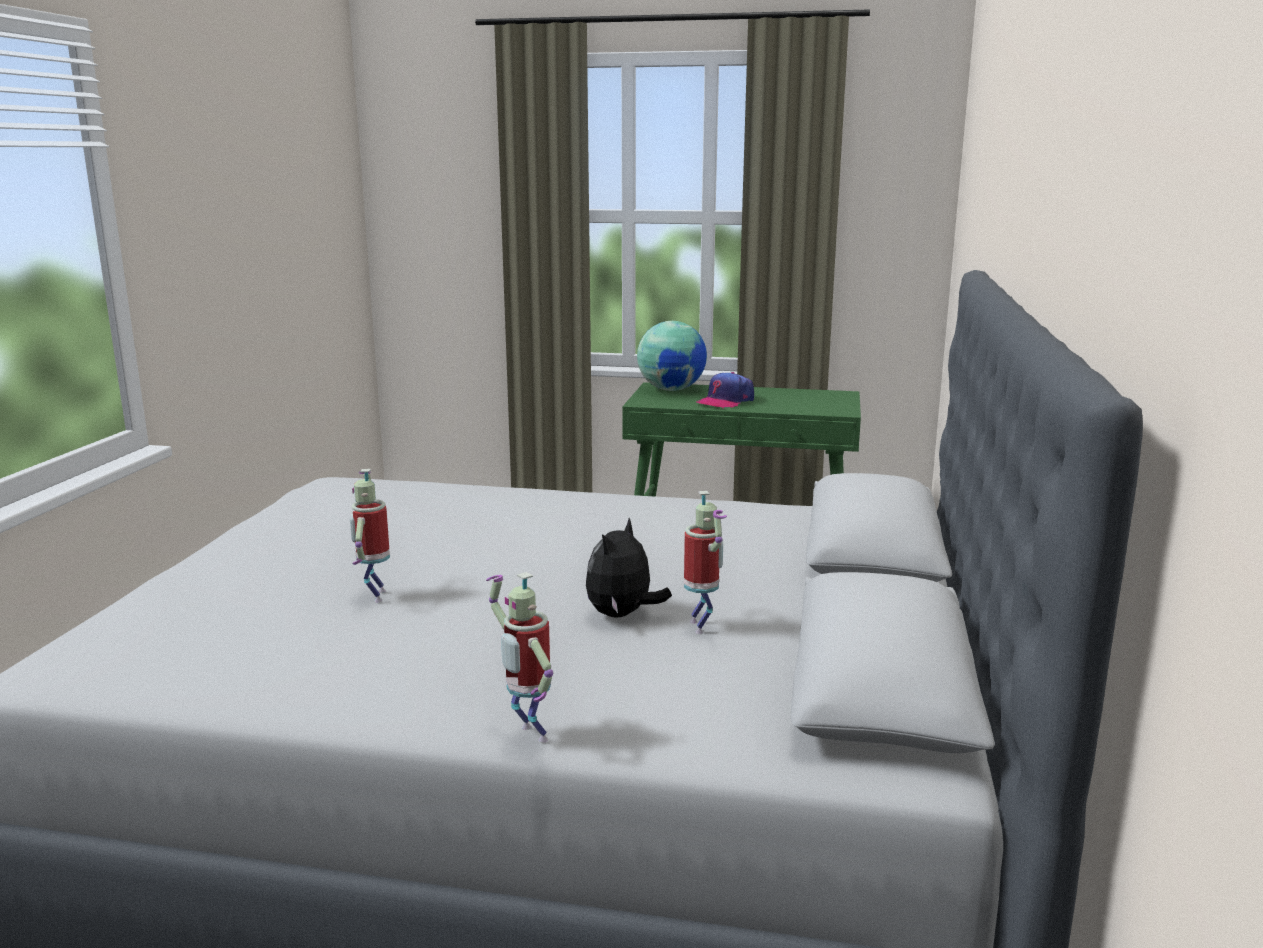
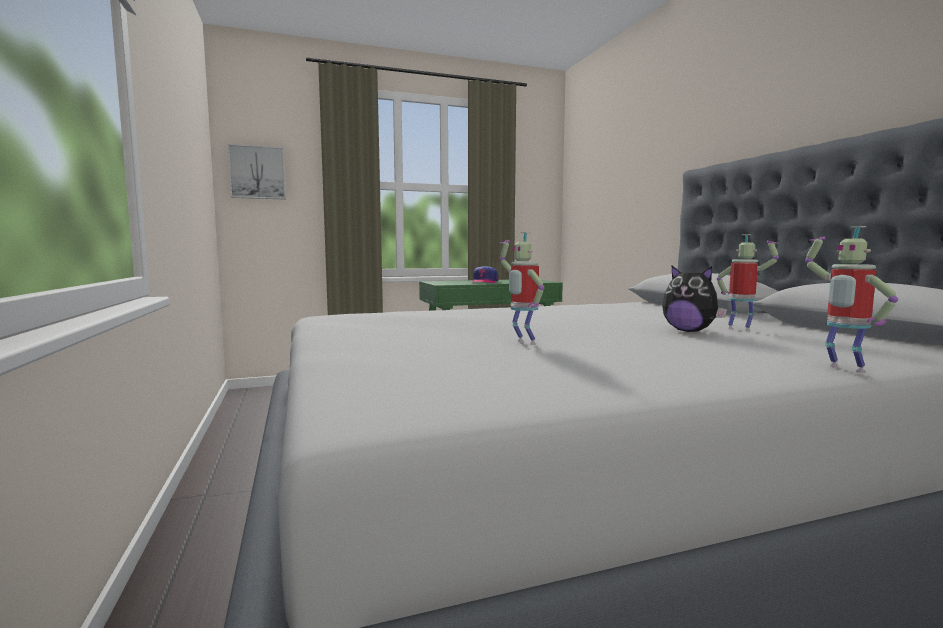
camera: 30 degrees left, 10 degrees down
toy robot [486,572,553,743] -> toy robot turned 45 degrees clockwise [805,226,898,373]
plush toy [586,518,672,618] -> plush toy turned 45 degrees counterclockwise [662,266,727,332]
globe [637,321,707,391] -> none
none -> picture [228,144,286,200]

